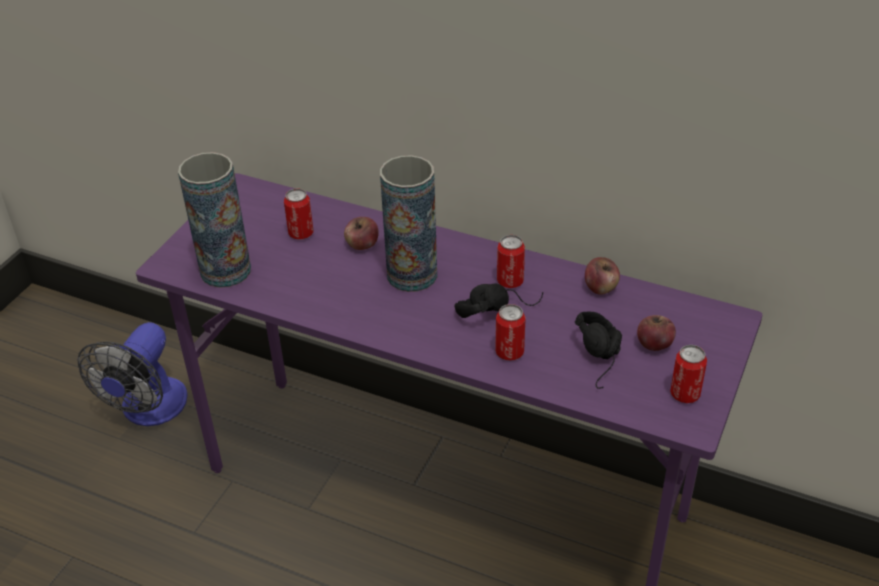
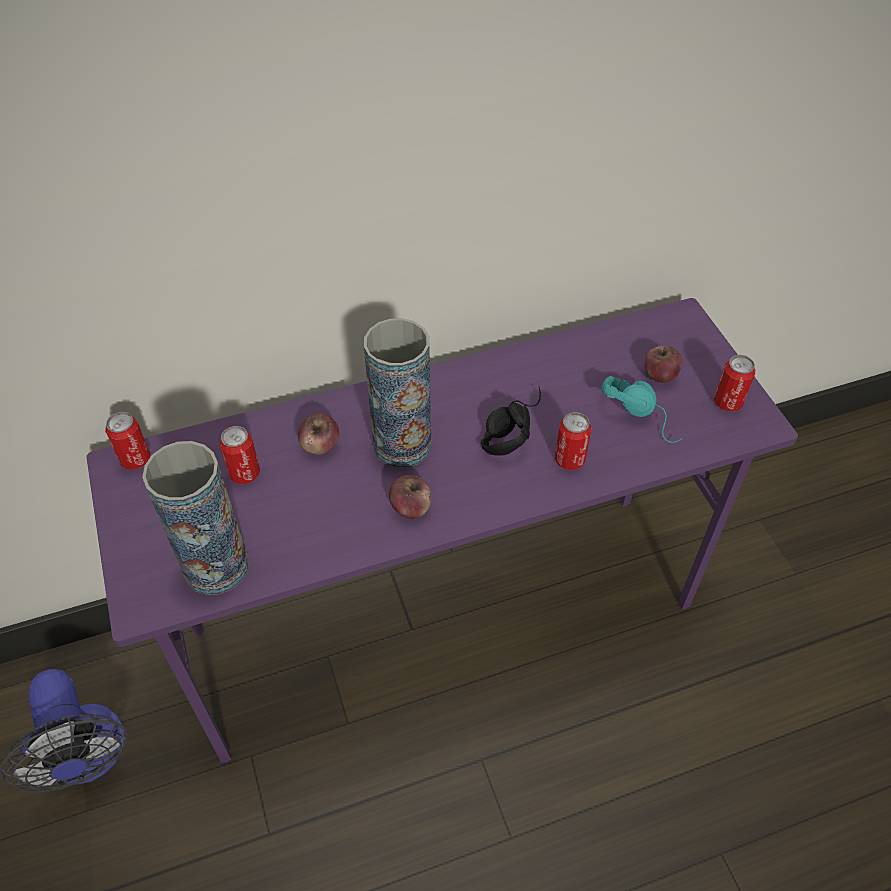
camera: 45 degrees left, 10 degrees up
can [497,235,525,288] -> can moved to [105,412,150,470]
black headphones [575,312,622,389] -> turquoise headphones [601,376,683,443]
apple [585,257,620,295] -> apple moved to [389,475,431,519]

